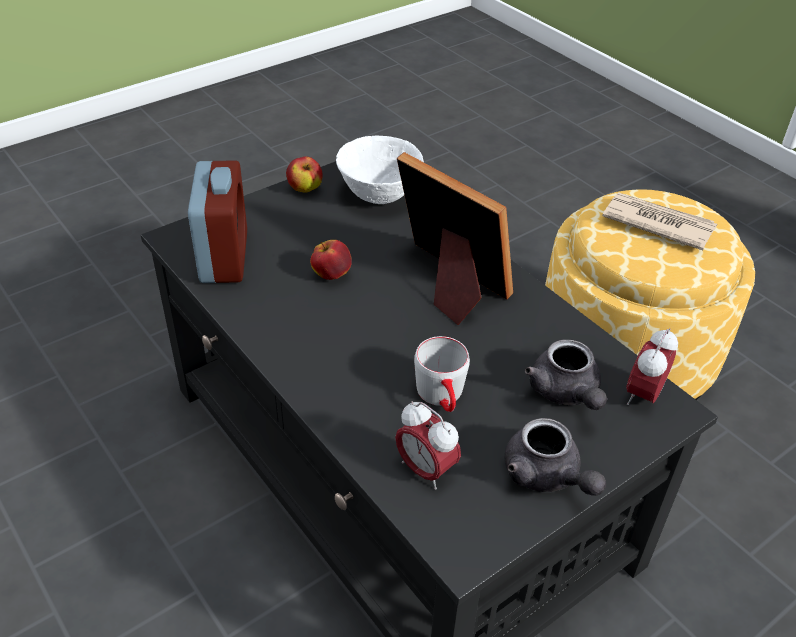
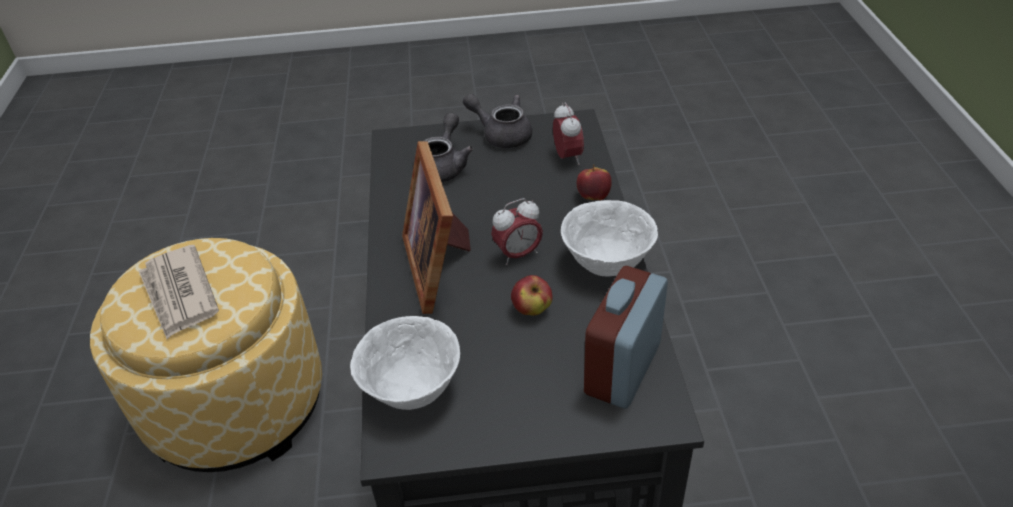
camera: 145 degrees left, 0 degrees up
apple [286,156,323,193] -> apple moved to [577,164,612,200]
grey mug [414,336,470,412] -> none
grey teapot [505,418,606,496] -> grey teapot turned 60 degrees counterclockwise [463,94,532,148]
alarm clock [626,328,678,405] -> alarm clock moved to [491,198,543,265]
none -> white bowl [561,200,658,277]

